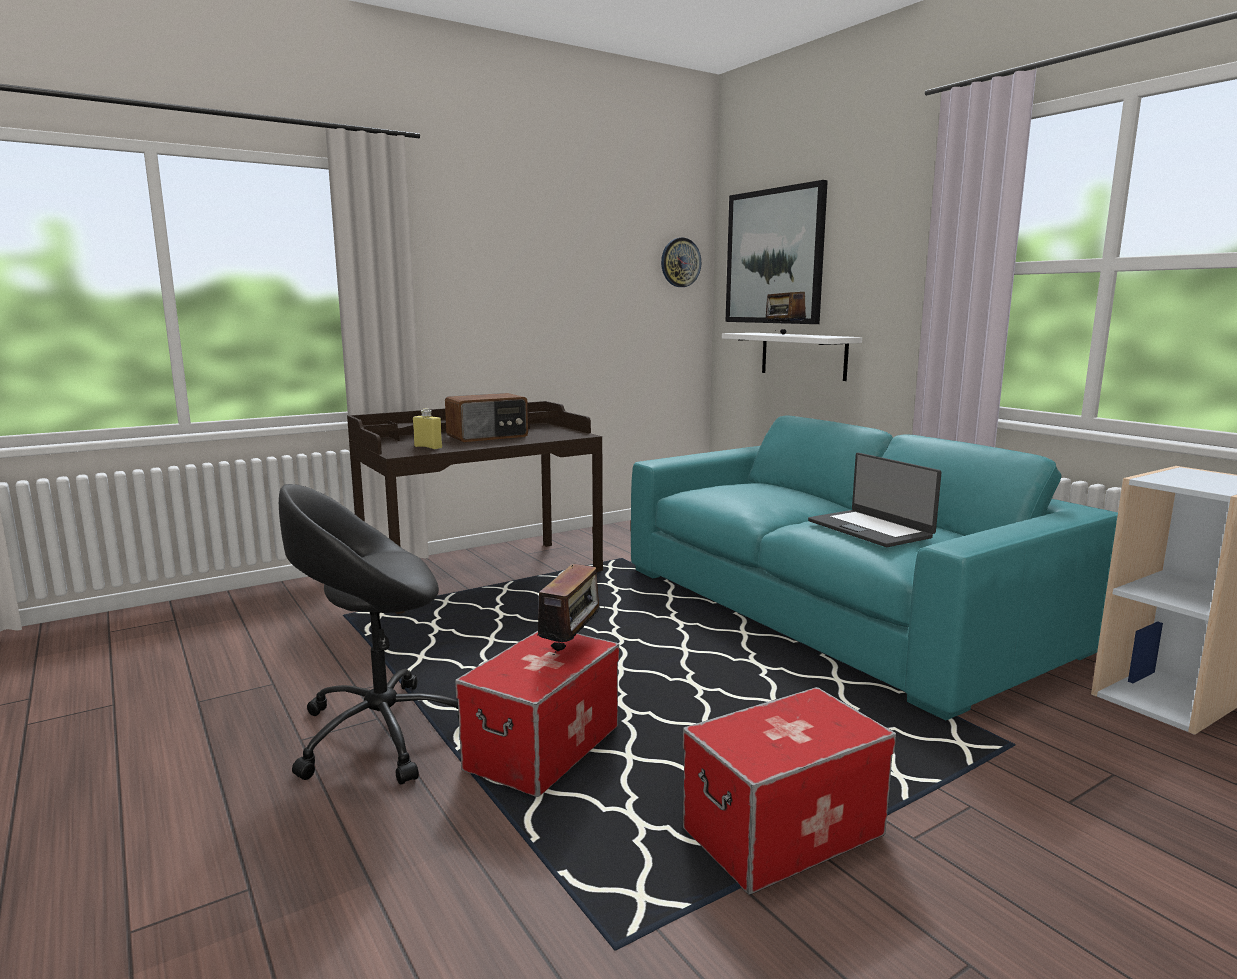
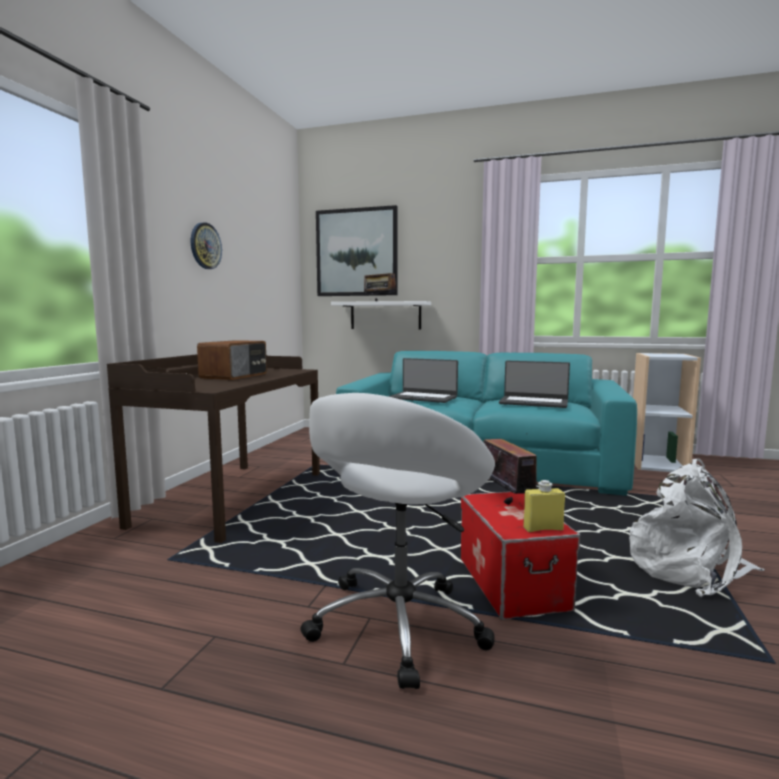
camera: 40 degrees left, 5 degrees down
black office chair [279,484,459,785] -> white office chair [300,393,495,689]
yellow bottle [413,409,442,449] -> yellow bottle moved to [523,480,565,532]
wall clock [661,238,701,287] -> wall clock moved to [191,222,222,269]
storage box [683,687,896,895] -> white backpack [629,458,765,597]
none -> laptop [388,358,458,403]

